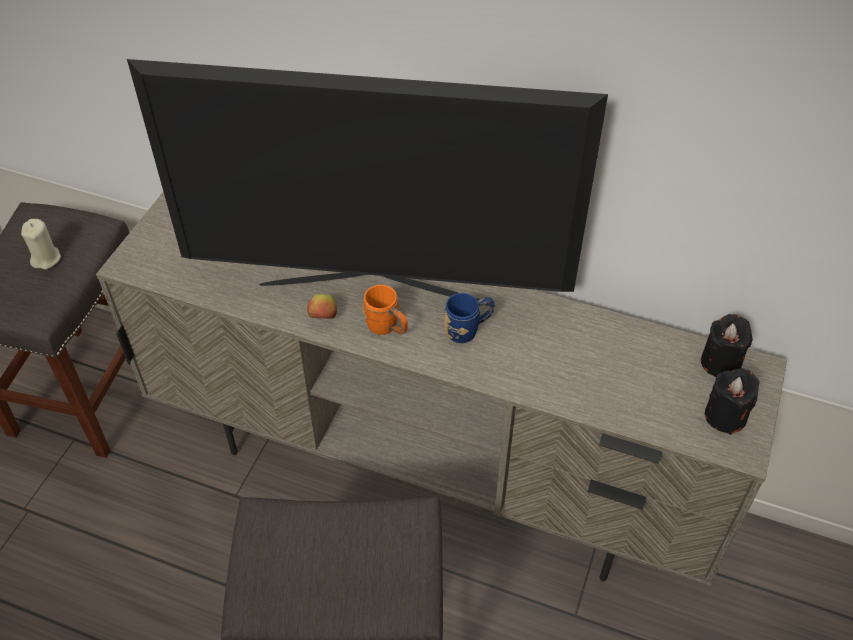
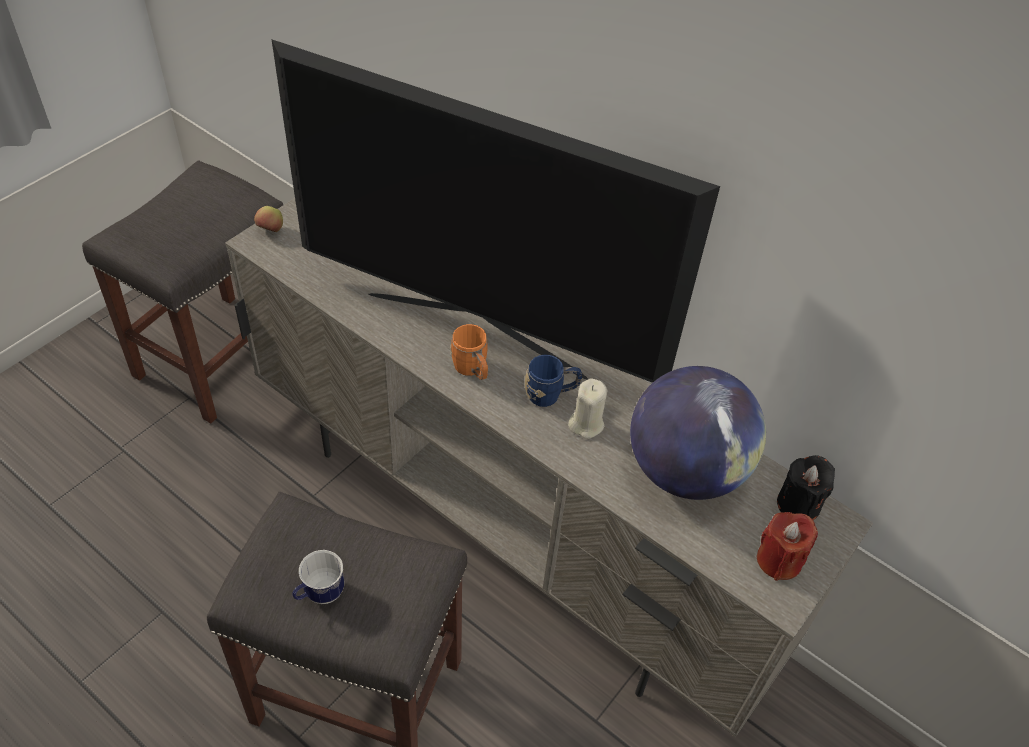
camera: 15 degrees right, 0 degrees up
beige candle [21,219,61,269] -> beige candle moved to [568,378,607,439]
apple [307,294,337,319] -> apple moved to [254,206,283,232]
black candle [705,368,759,435] -> red candle [757,512,818,581]
none -> mug [292,550,344,604]
none -> globe [630,366,766,500]

